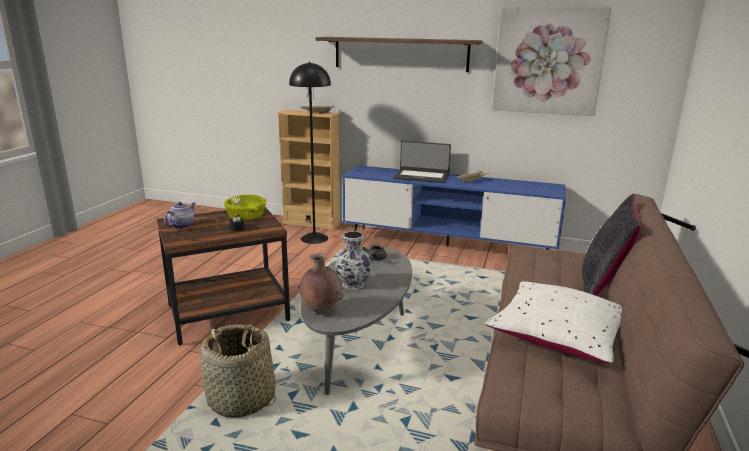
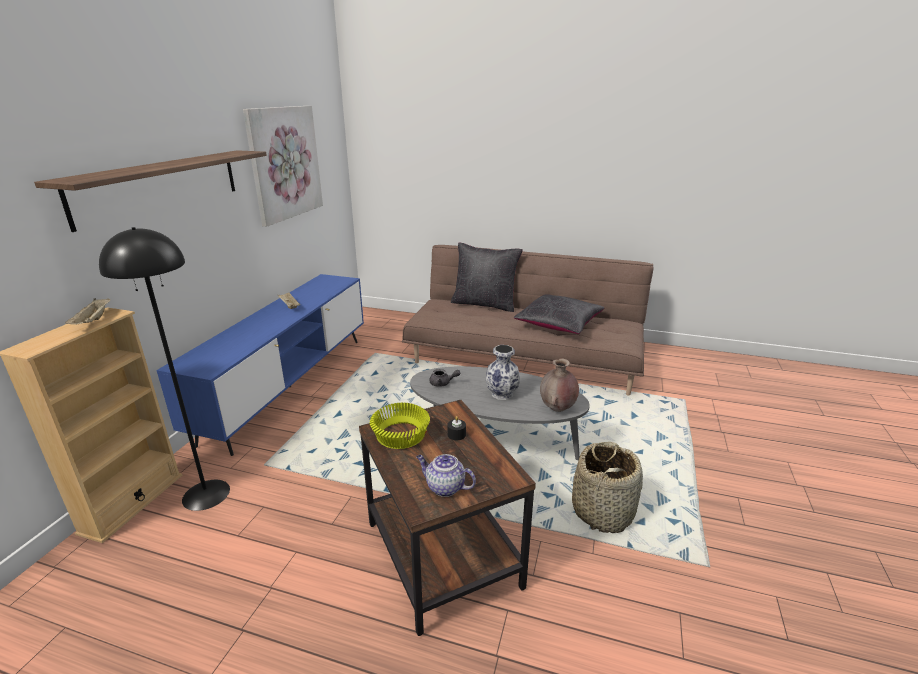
camera: 90 degrees left, 5 degrees up
laptop [393,141,451,183] -> none
white pillow [485,281,622,364] -> black pillow [514,294,604,334]

